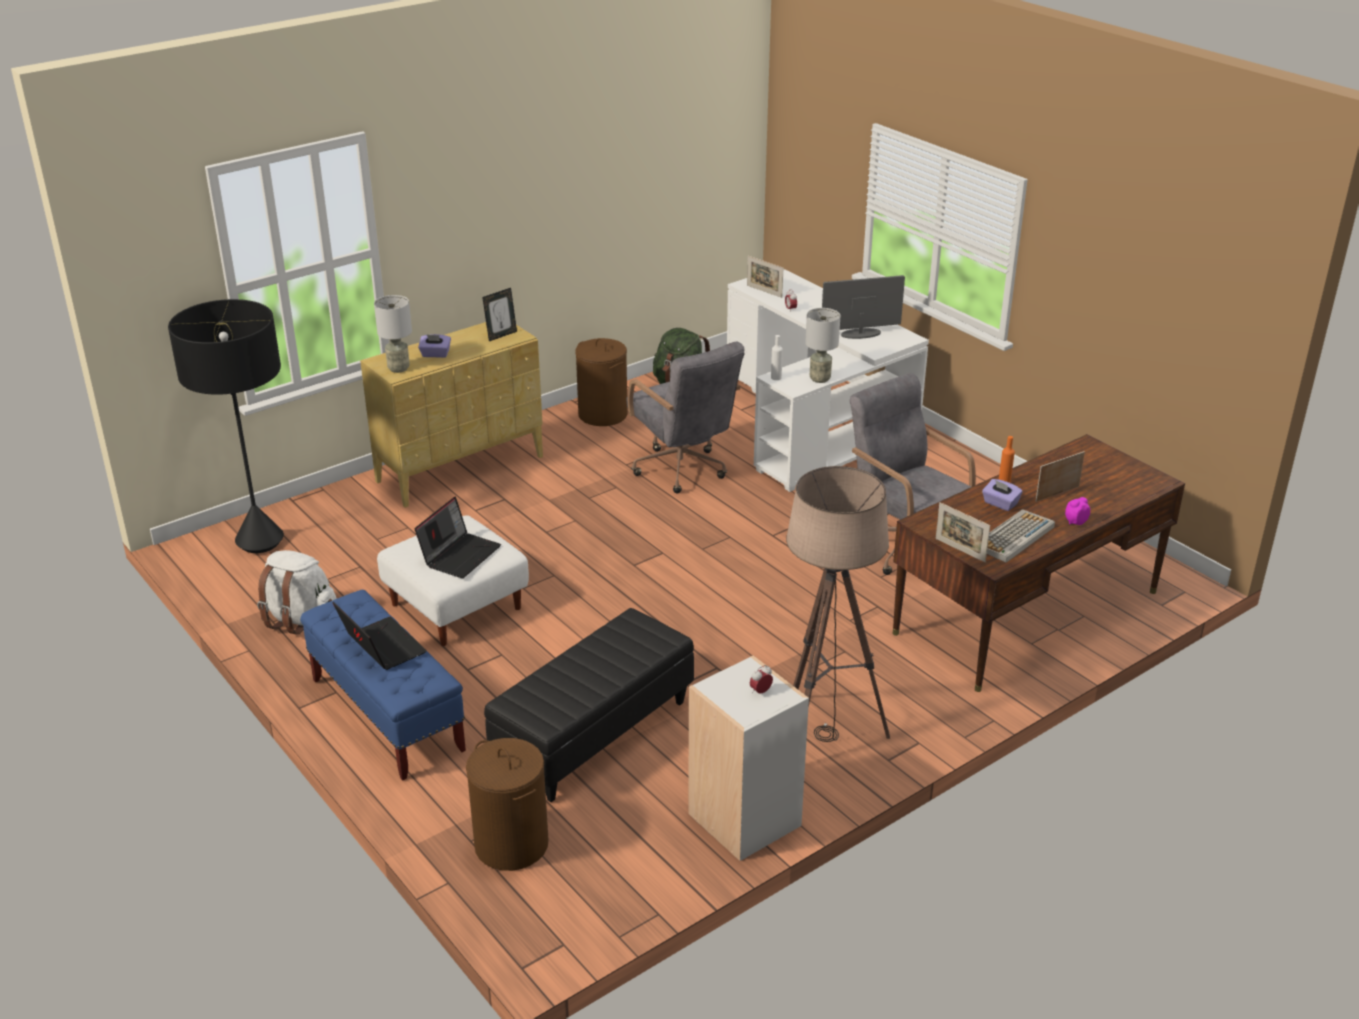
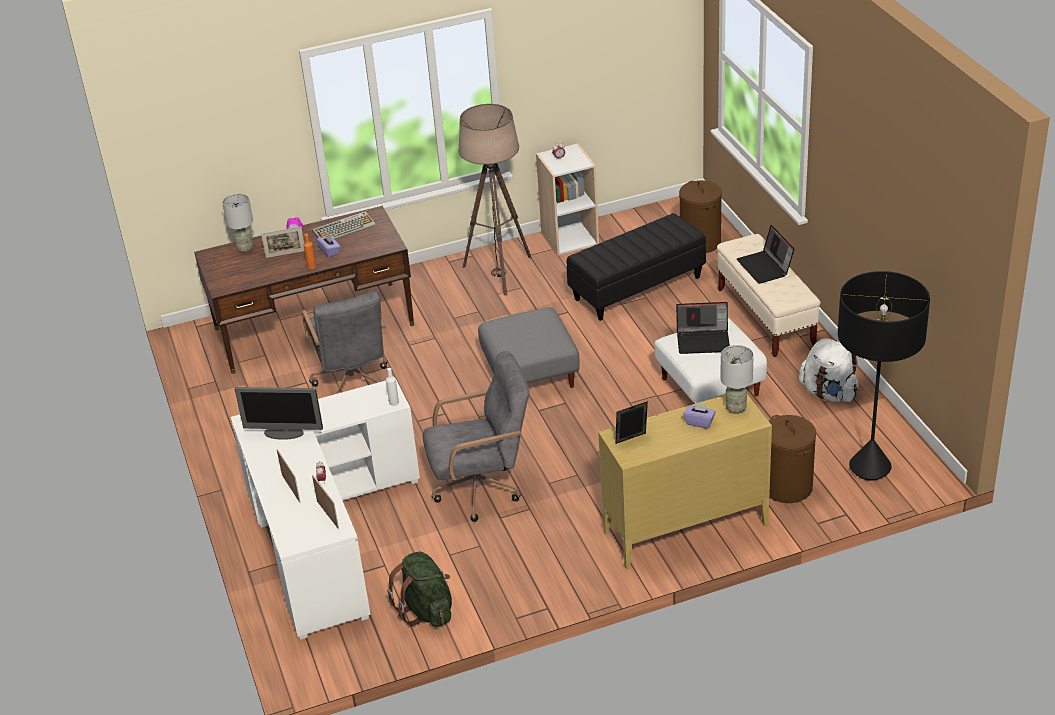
camera: 160 degrees left, 5 degrees up
blue bench [300,590,466,780] -> beige bench [717,234,821,357]
laptop [415,497,501,578] -> laptop turned 135 degrees counterclockwise [676,302,730,354]
brown laundry basket [575,338,628,426] -> brown laundry basket moved to [769,415,816,503]
grey office chair [627,342,744,493] -> grey office chair turned 90 degrees clockwise [423,351,530,522]
grey table lamp [805,308,841,383] -> grey table lamp moved to [222,193,253,252]
picture frame [936,502,990,562] -> picture frame moved to [277,449,301,503]
none -> grey ottoman [478,307,579,388]

